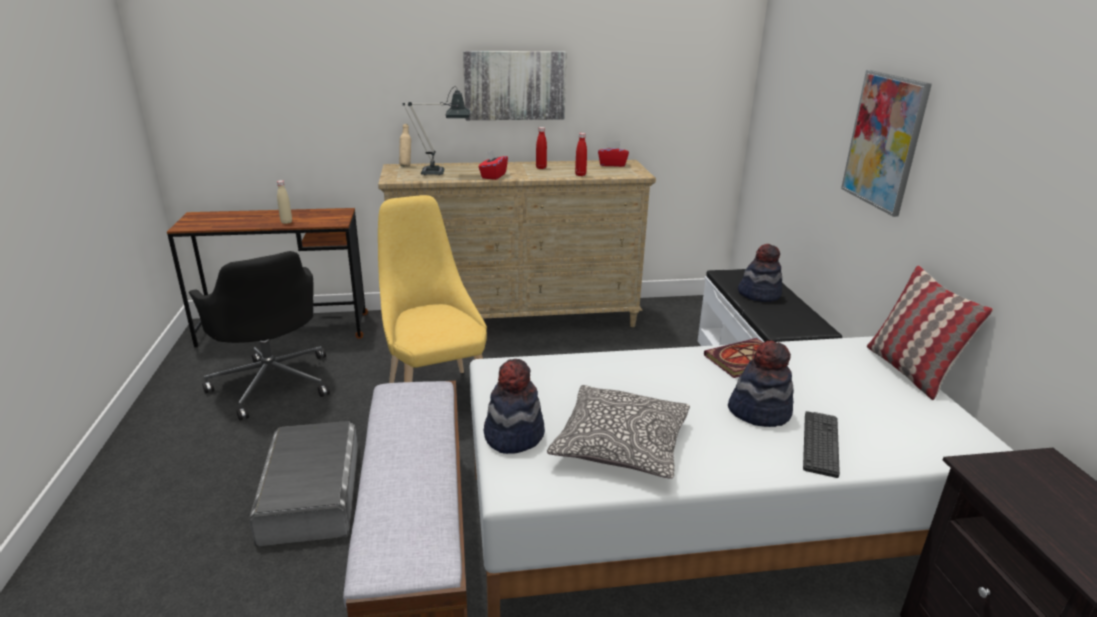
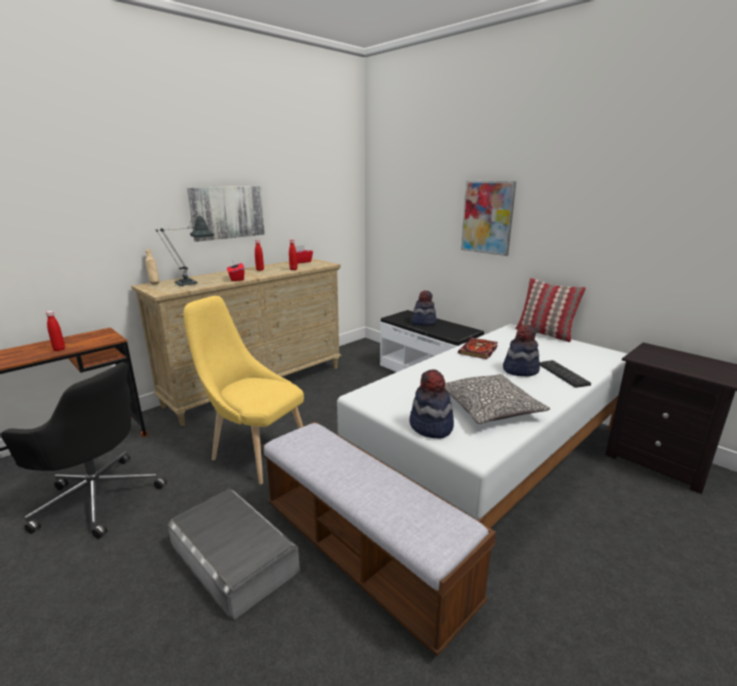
camera: 35 degrees left, 5 degrees down
beige bottle [277,180,292,224] -> red bottle [46,311,65,351]

